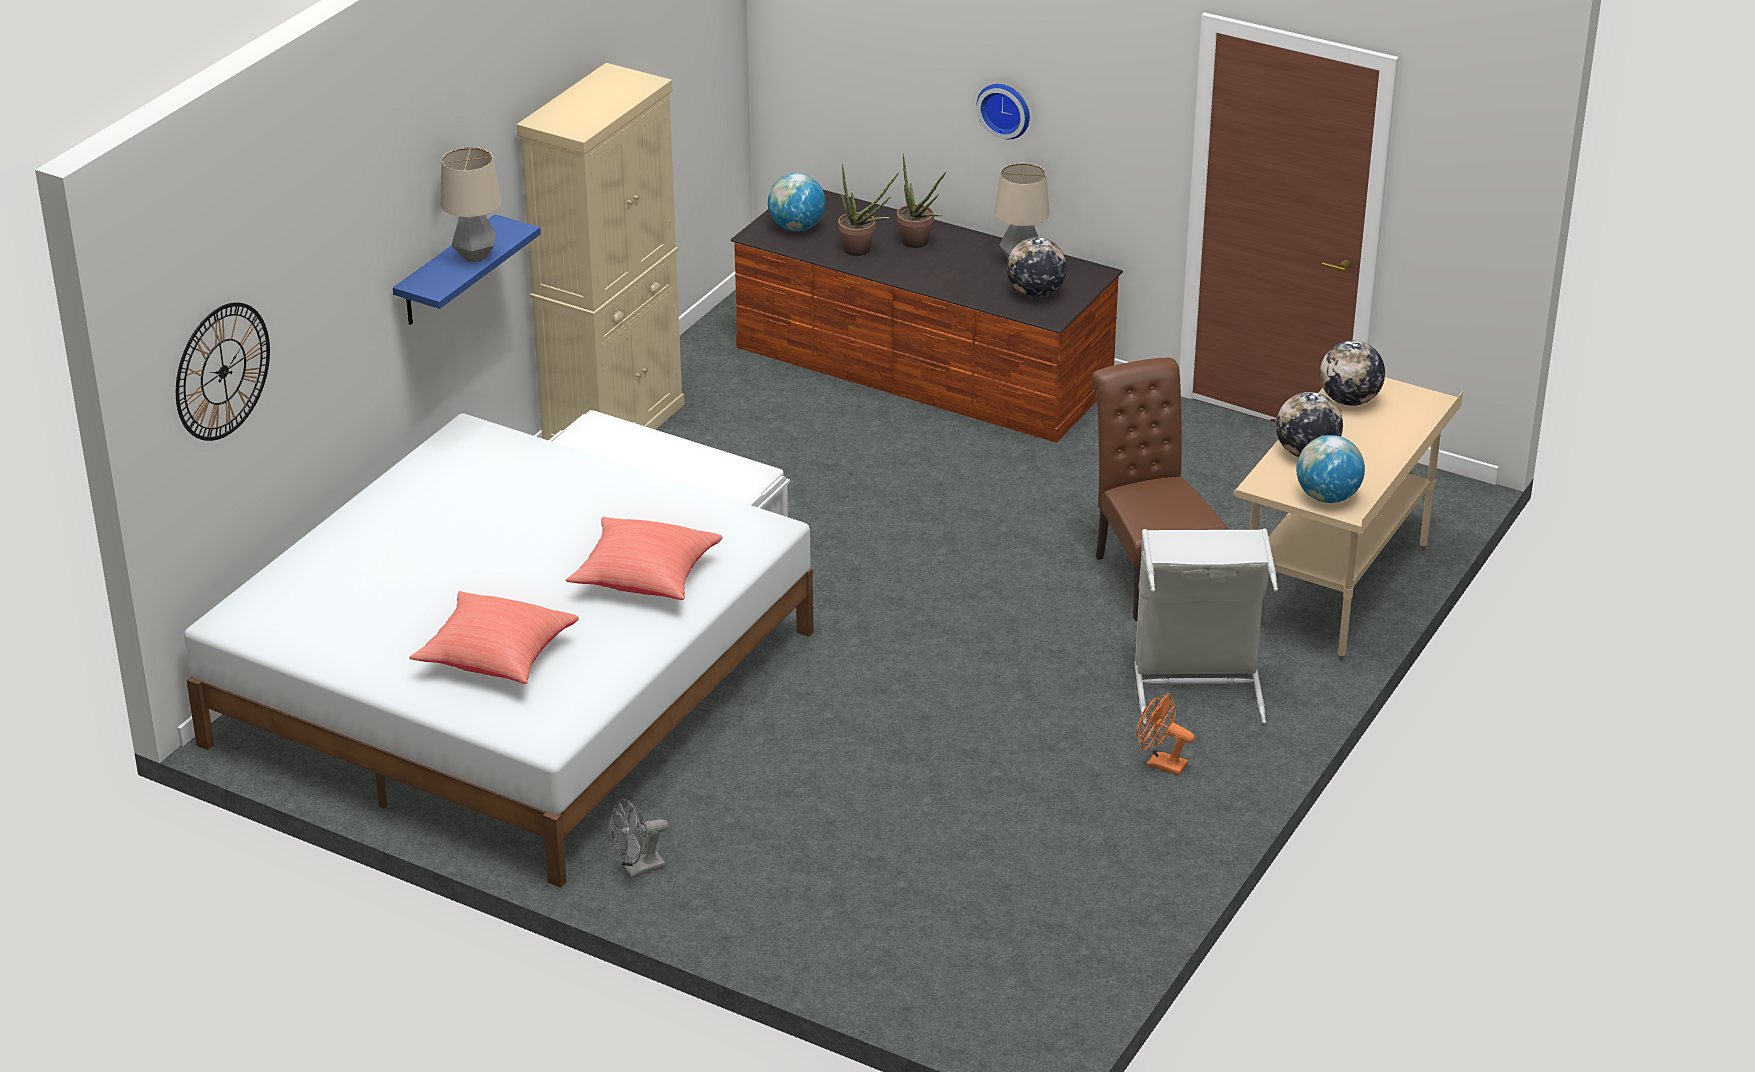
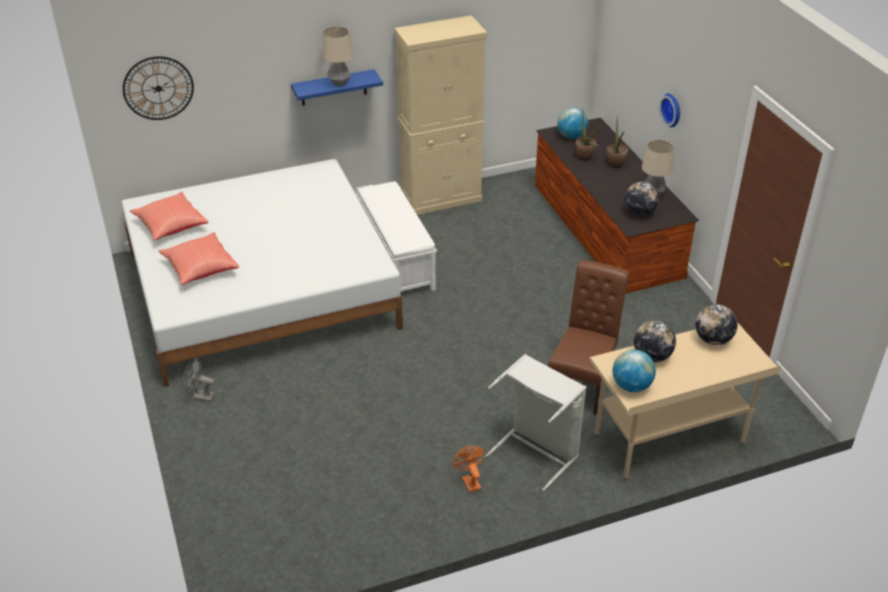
camera: 40 degrees right, 5 degrees up
red pillow [566,517,722,600] -> red pillow moved to [130,192,209,241]

